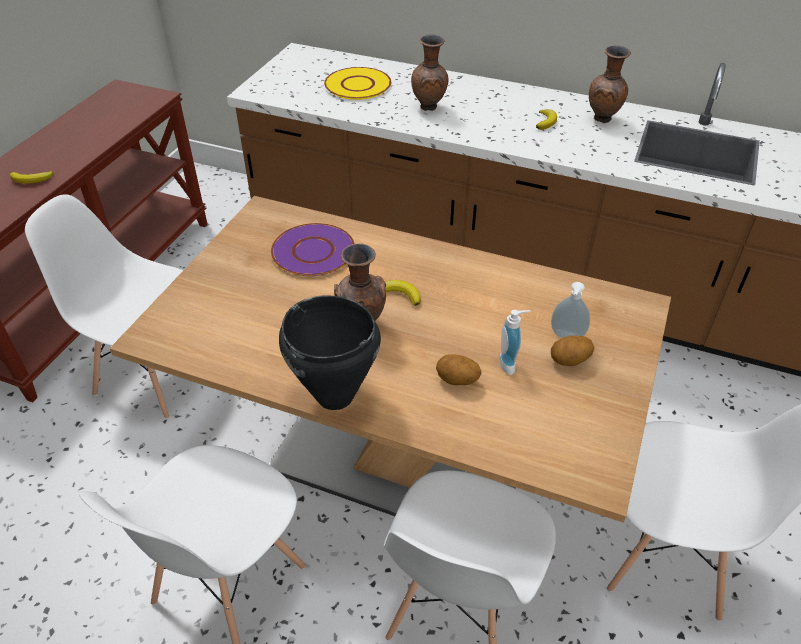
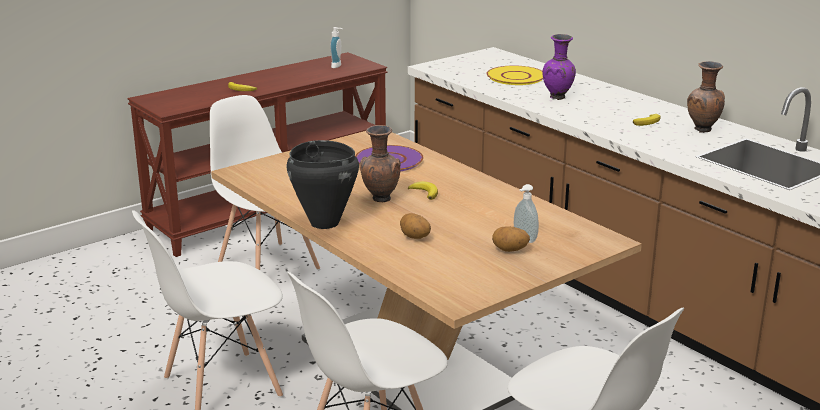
camera: 30 degrees right, 20 degrees down
brown vase [411,35,448,111] -> purple vase [543,34,576,100]
soap dispenser [499,310,531,375] -> soap dispenser moved to [330,27,343,68]

